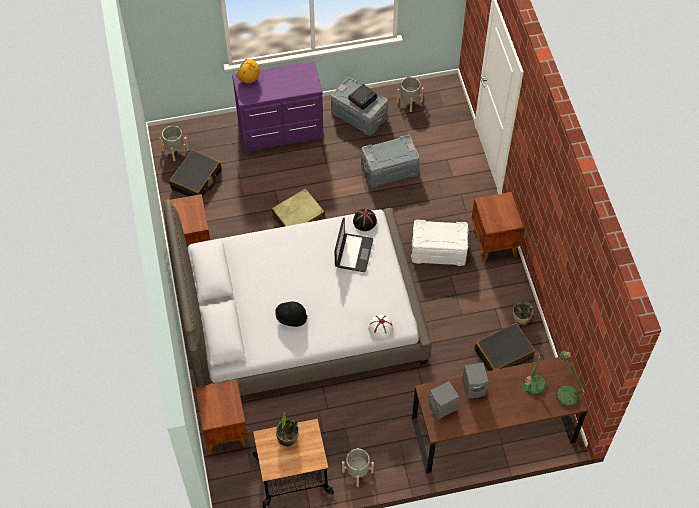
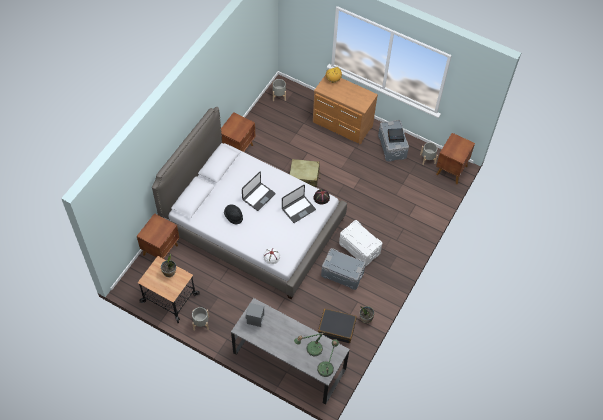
camera: 40 degrees right, 0 degrees up
black suitcase [169,150,222,197] -> none
purple dresser [232,61,324,152] -> brown dresser [313,75,378,145]
grey storage box [361,135,420,187] -> grey storage box moved to [321,248,366,290]
brown desk [412,357,588,474] -> grey desk [231,298,350,405]
grey speaker [462,362,488,398] -> none
brown nightstand [471,192,524,263] -> brown nightstand moved to [436,133,475,184]
none -> laptop [242,172,276,211]

